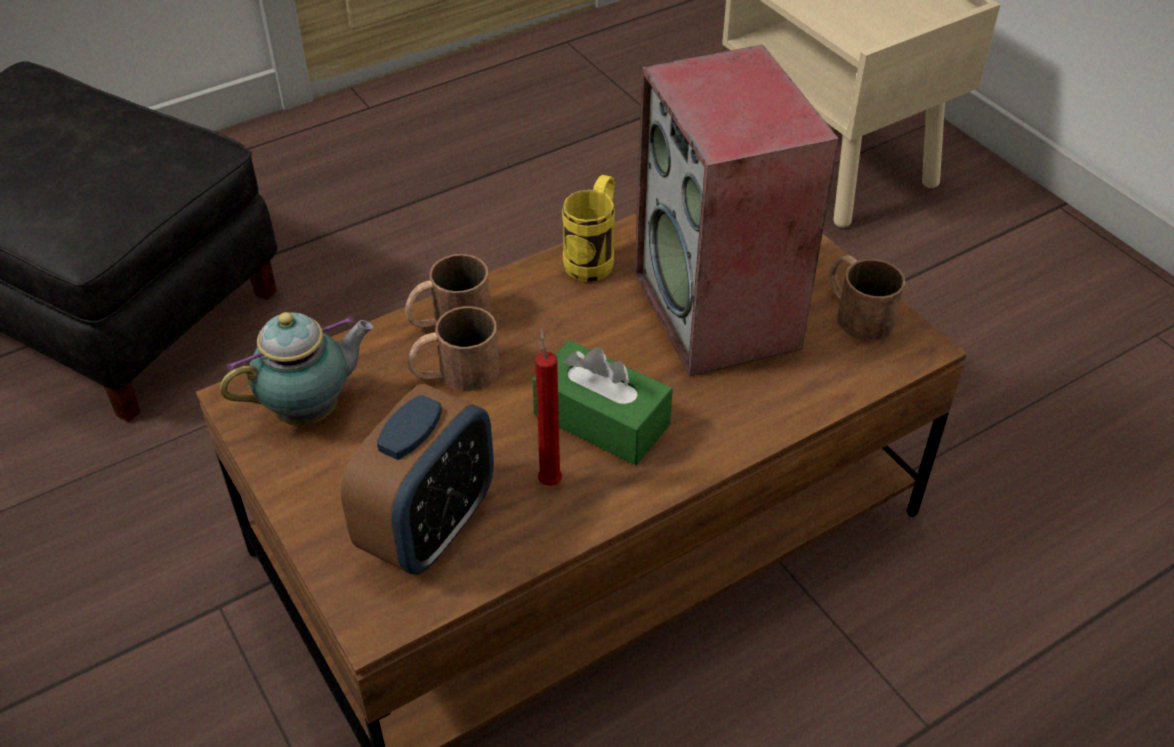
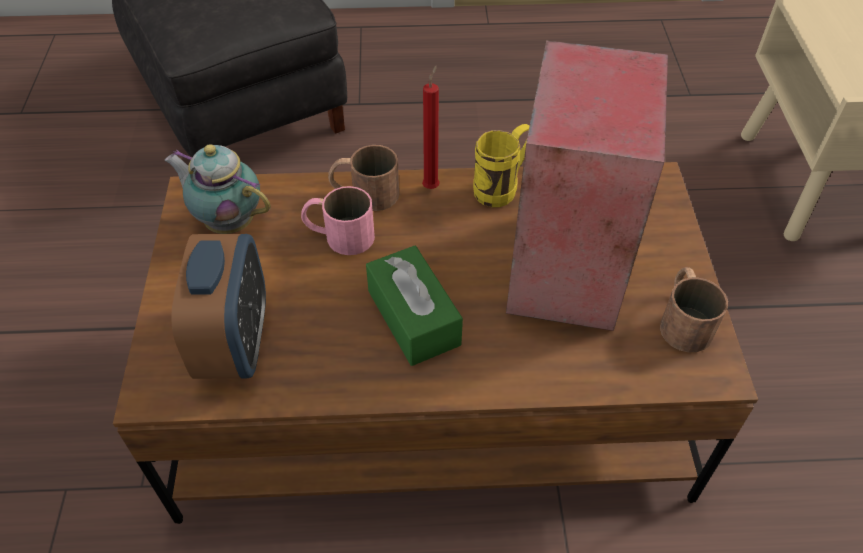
camera: 30 degrees right, 5 degrees up
teapot [220,312,374,426] -> teapot turned 150 degrees counterclockwise [165,144,271,234]
alarm clock [341,384,494,575] -> alarm clock turned 60 degrees counterclockwise [171,234,266,379]
brown mug [408,306,500,391] -> pink mug [301,186,375,255]
red candle [535,328,562,486] -> red candle moved to [422,65,440,189]

